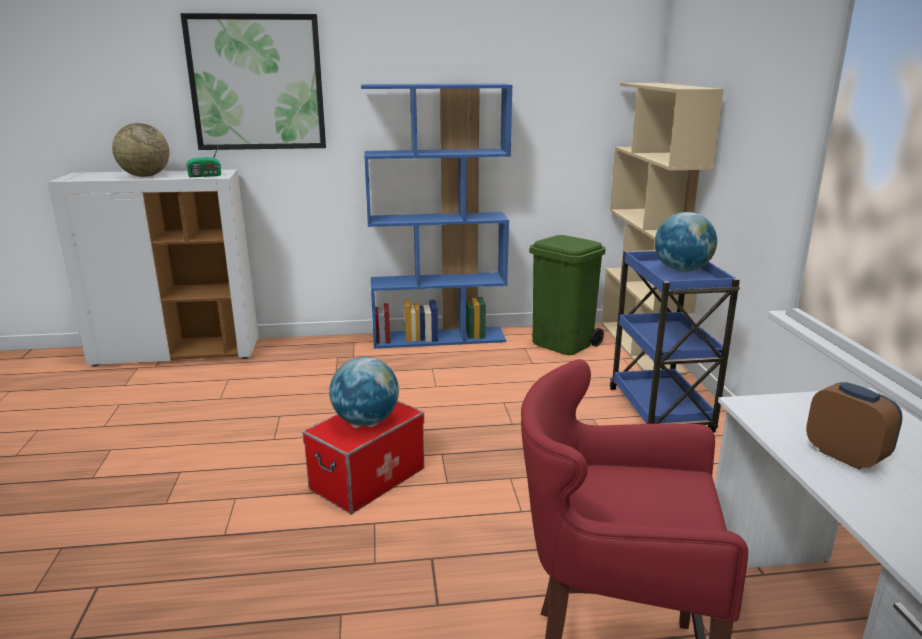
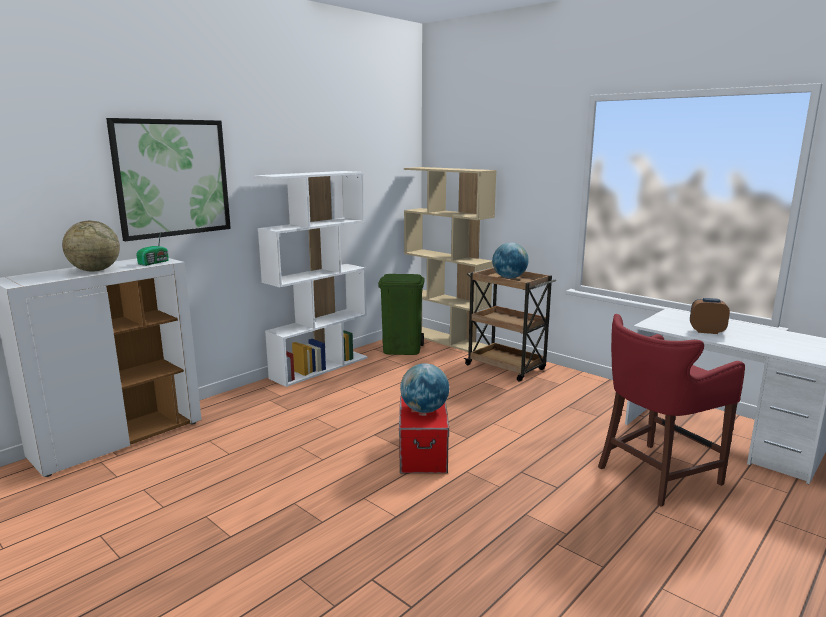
camera: 40 degrees left, 5 degrees down
blue bookcase [361,83,513,349] -> white bookcase [254,171,368,387]
blue cart [609,250,740,433] -> brown cart [463,268,556,382]

